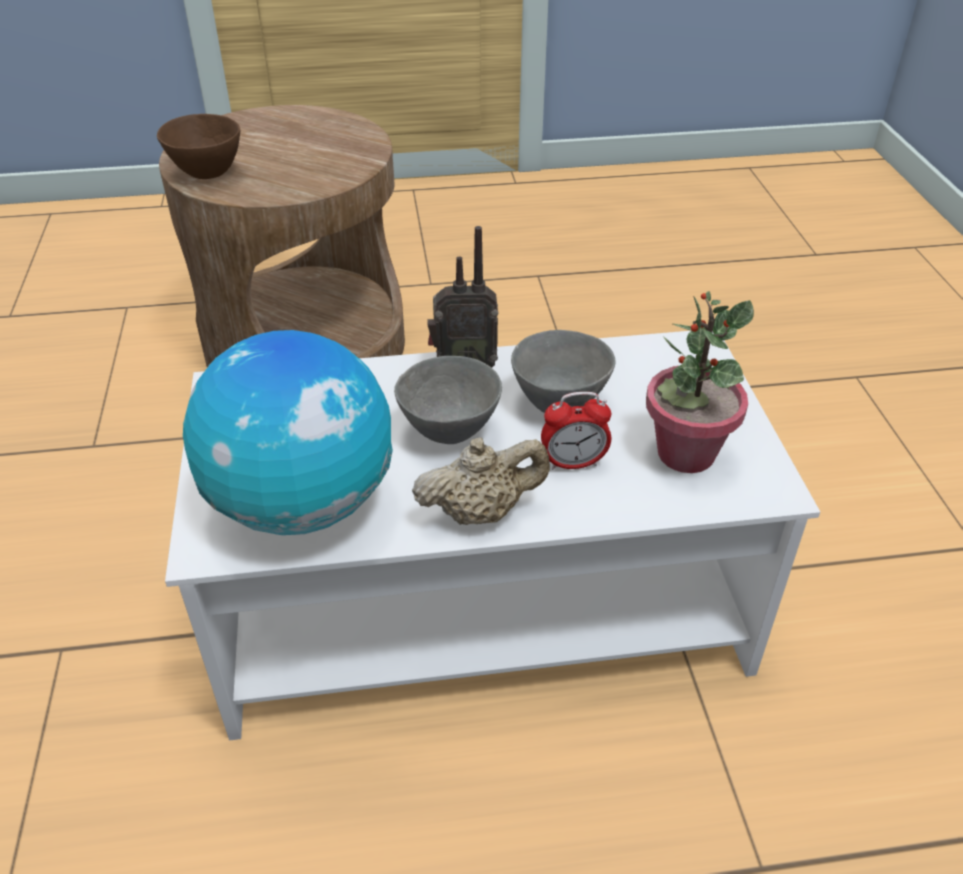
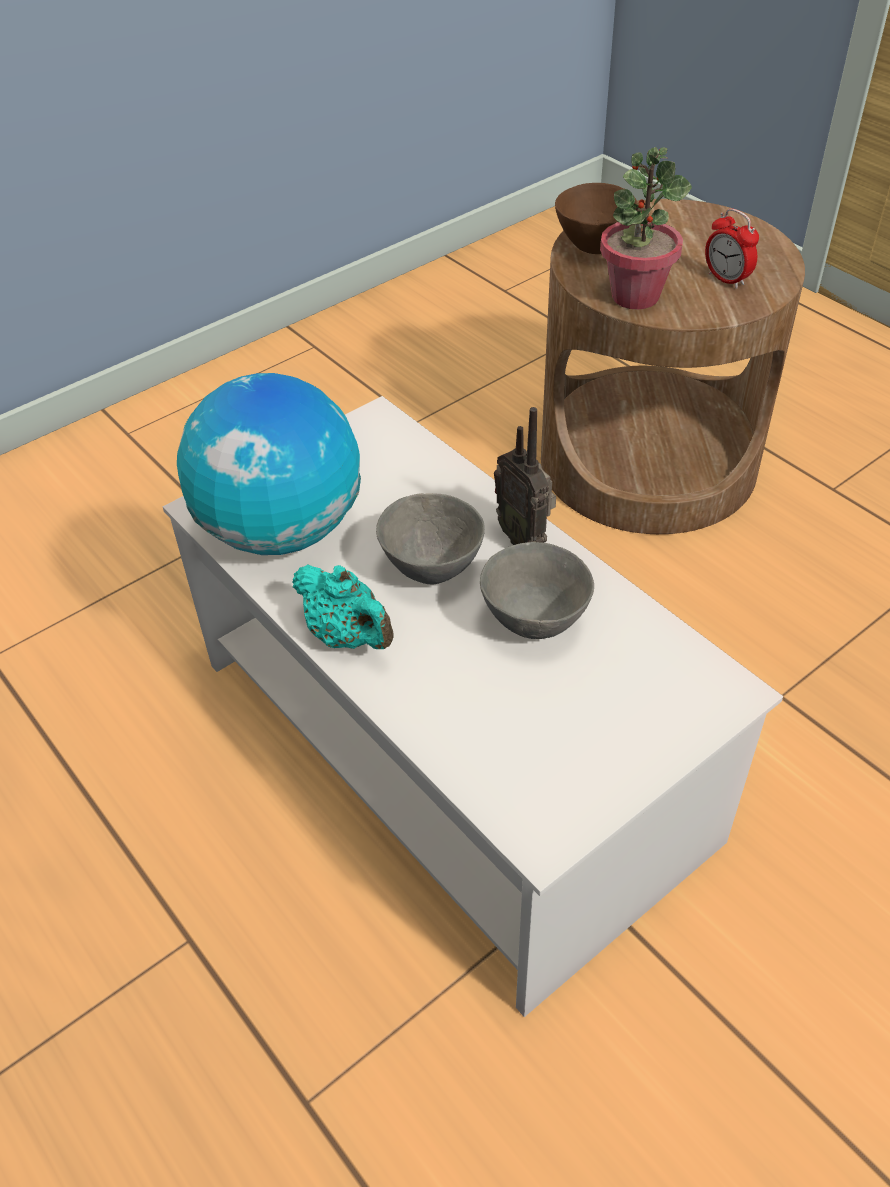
camera: 60 degrees right, 5 degrees up
beige teapot [412,437,550,525] -> turquoise teapot [293,564,394,649]
alarm clock [541,392,611,470] -> alarm clock moved to [705,209,759,289]
potted plant [646,291,754,473] -> potted plant moved to [600,147,692,310]

